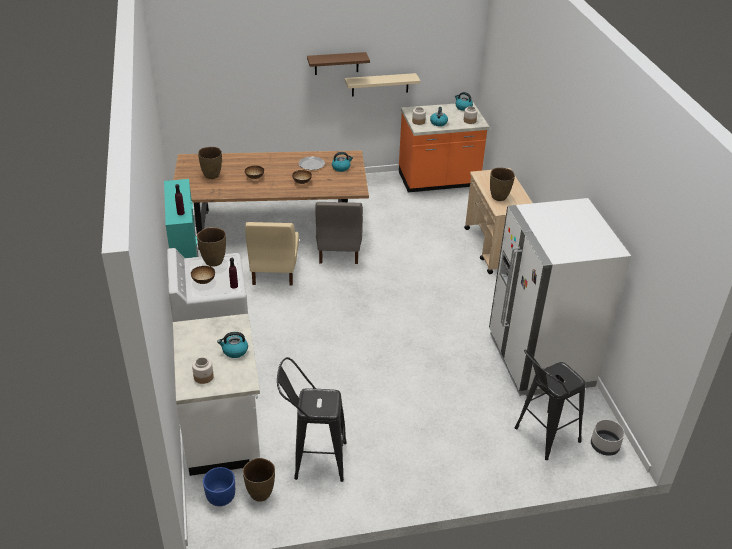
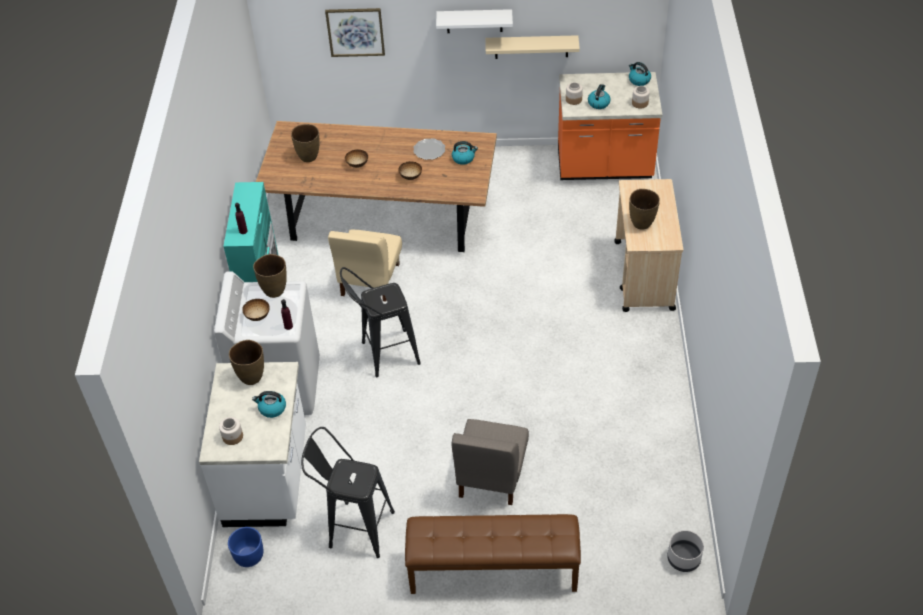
camera: 15 degrees right, 10 degrees up
brown vase [243,458,275,502] -> brown vase moved to [229,340,264,385]
brown shelf [307,52,370,75] -> white shelf [436,9,513,33]
grey chair [315,202,363,264] -> grey chair moved to [451,419,529,505]
white fridge [489,198,631,396] -> none
black stool [515,349,586,460] -> black stool moved to [340,267,421,377]
none -> picture [325,8,385,57]
none -> brown bench [405,514,581,594]

